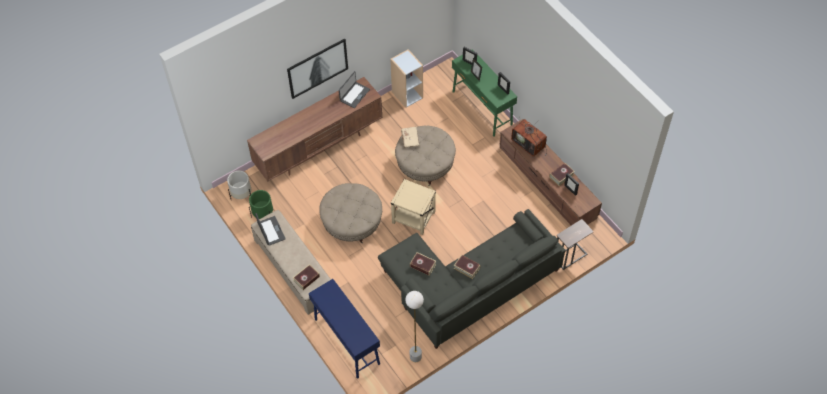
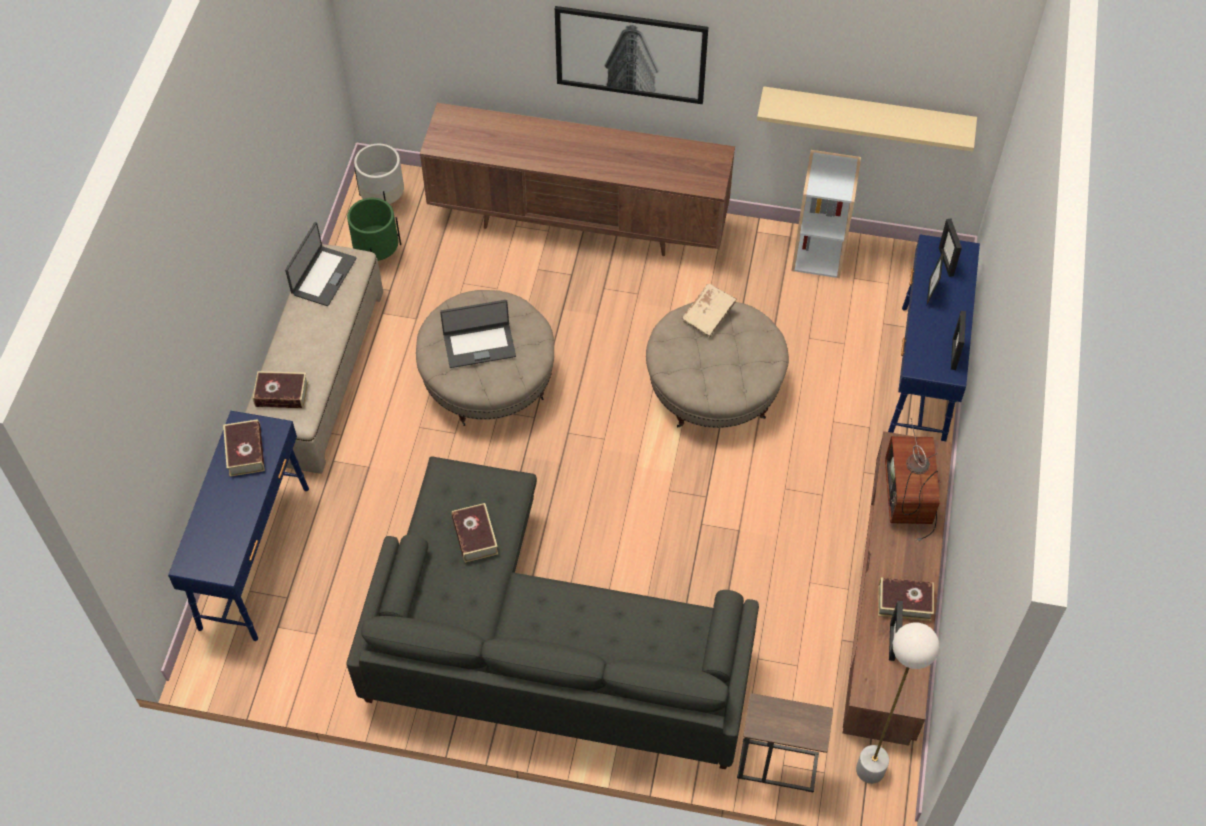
camera: 45 degrees right, 0 degrees up
laptop [339,71,370,108] -> laptop moved to [440,300,516,368]
beige side table [391,179,436,235] -> none
white floor lamp [405,291,424,362] -> white floor lamp moved to [856,622,940,784]
green console table [452,49,517,137] -> blue console table [888,234,980,441]
book [454,255,481,279] -> book moved to [223,419,265,477]
none -> beige shelf [757,86,977,152]

